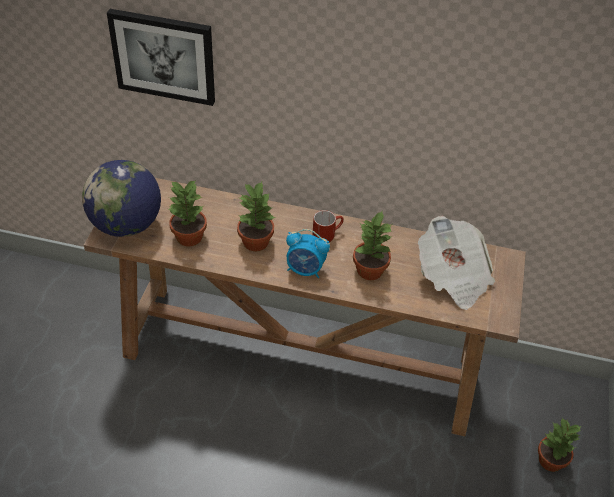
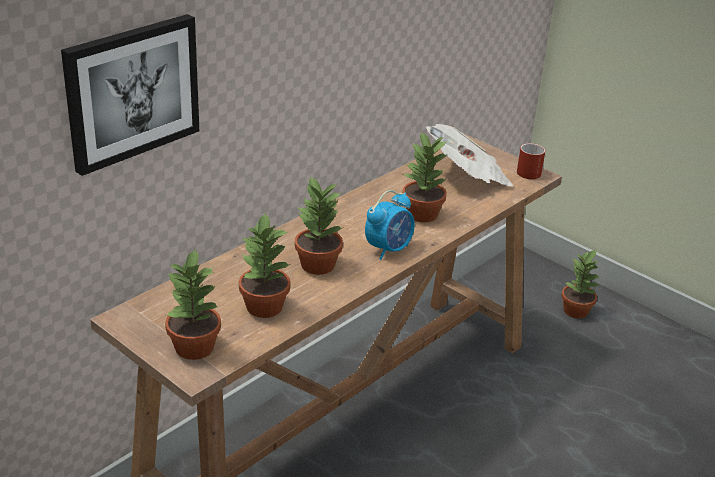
camera: 60 degrees left, 15 degrees down
globe [82,160,161,237] -> potted plant [165,249,221,360]
red mug [312,210,344,242] -> red mug moved to [517,143,546,179]

